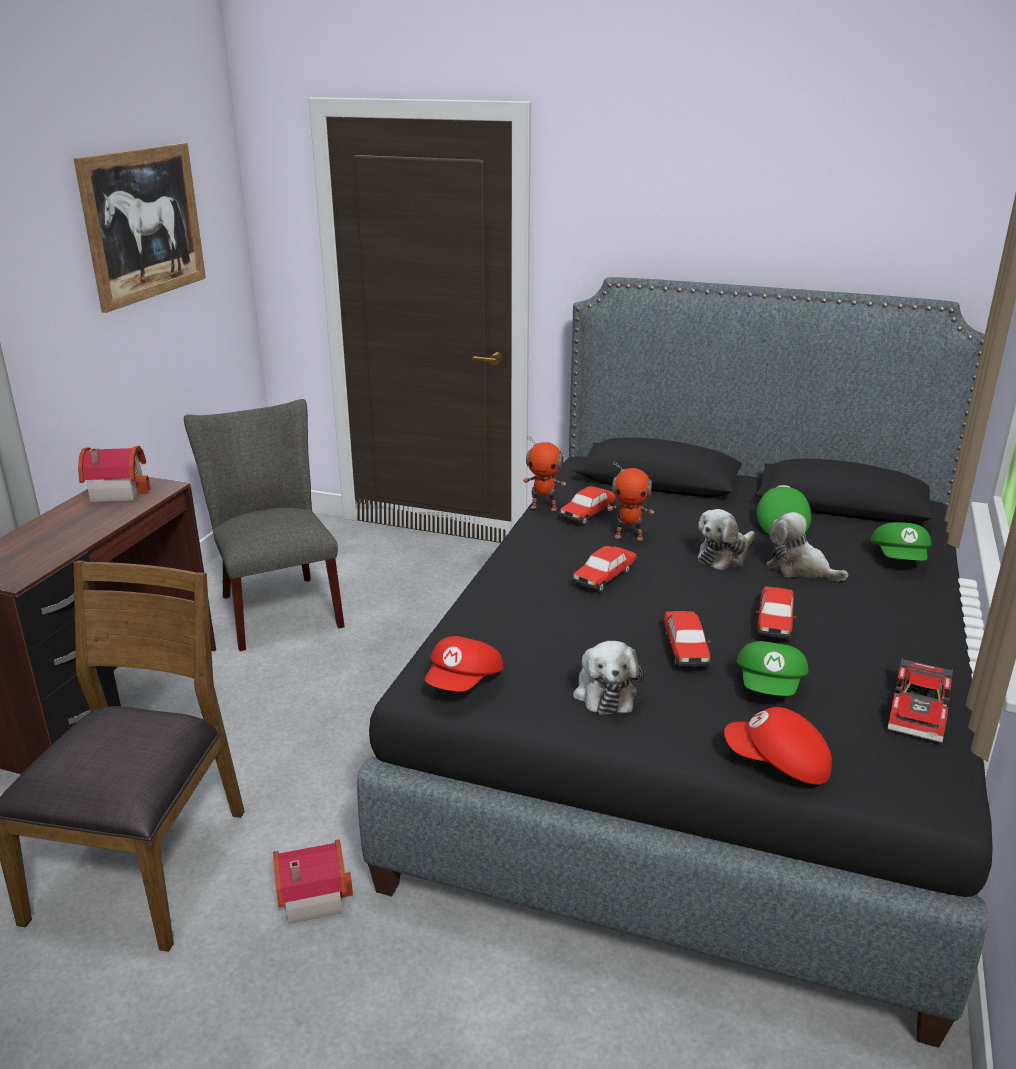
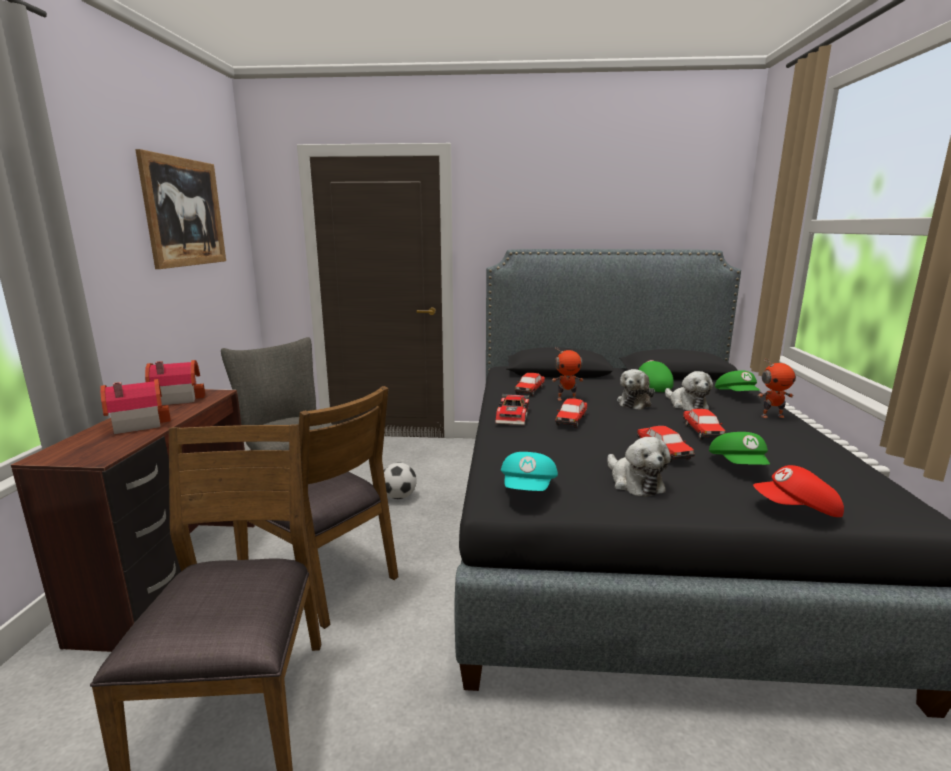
camera: 15 degrees left, 10 degrees down
toy house [273,839,353,924] -> toy house moved to [100,379,171,434]
red cap [424,636,503,691] -> turquoise cap [501,452,558,491]
toy robot [523,435,566,511] -> toy robot moved to [757,358,796,418]
plush toy [766,512,848,582] -> plush toy turned 135 degrees counterclockwise [665,371,713,411]
toy car [887,658,953,743] -> toy car moved to [495,394,529,425]
none -> brown chair [233,386,398,629]
none -> football [384,462,417,499]

